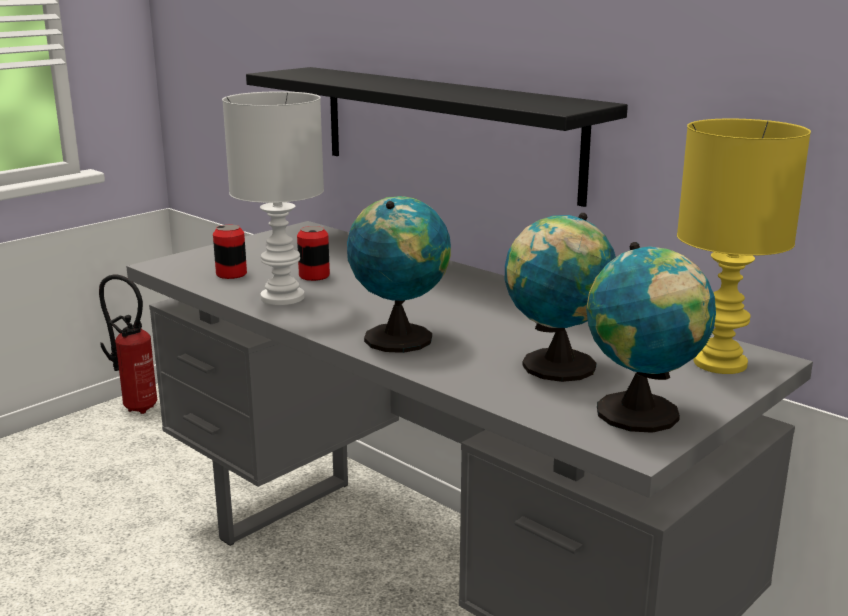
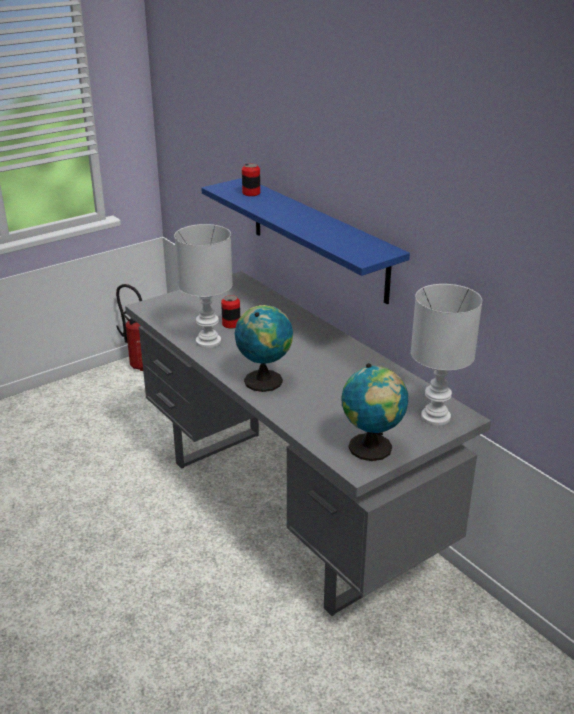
camera: 10 degrees right, 10 degrees up
can [213,225,247,279] -> can moved to [242,163,260,196]
black shelf [246,67,628,207] -> blue shelf [201,178,410,304]
globe [505,213,616,382] -> none
yellow table lamp [677,119,811,374] -> white table lamp [411,284,482,426]

